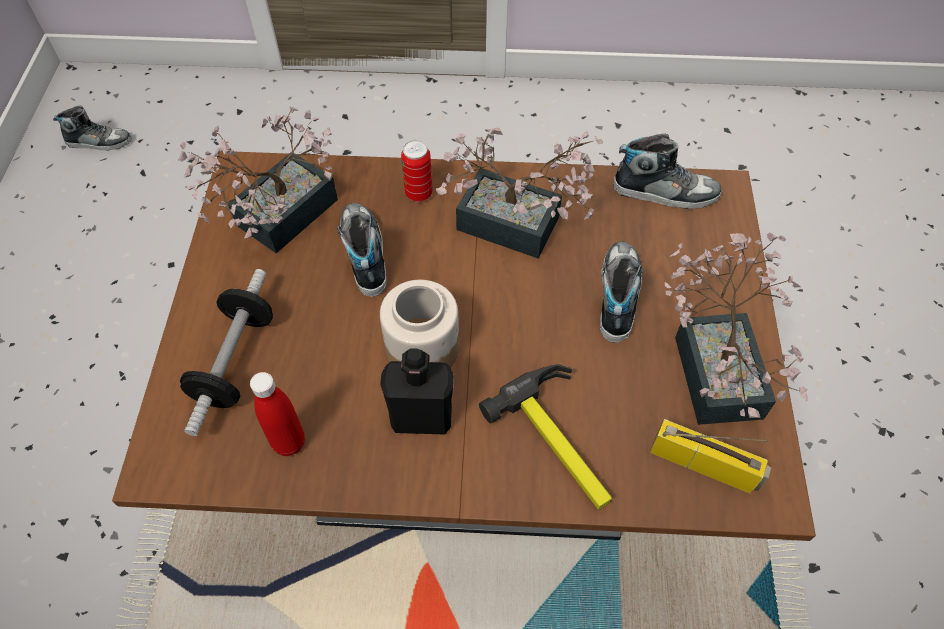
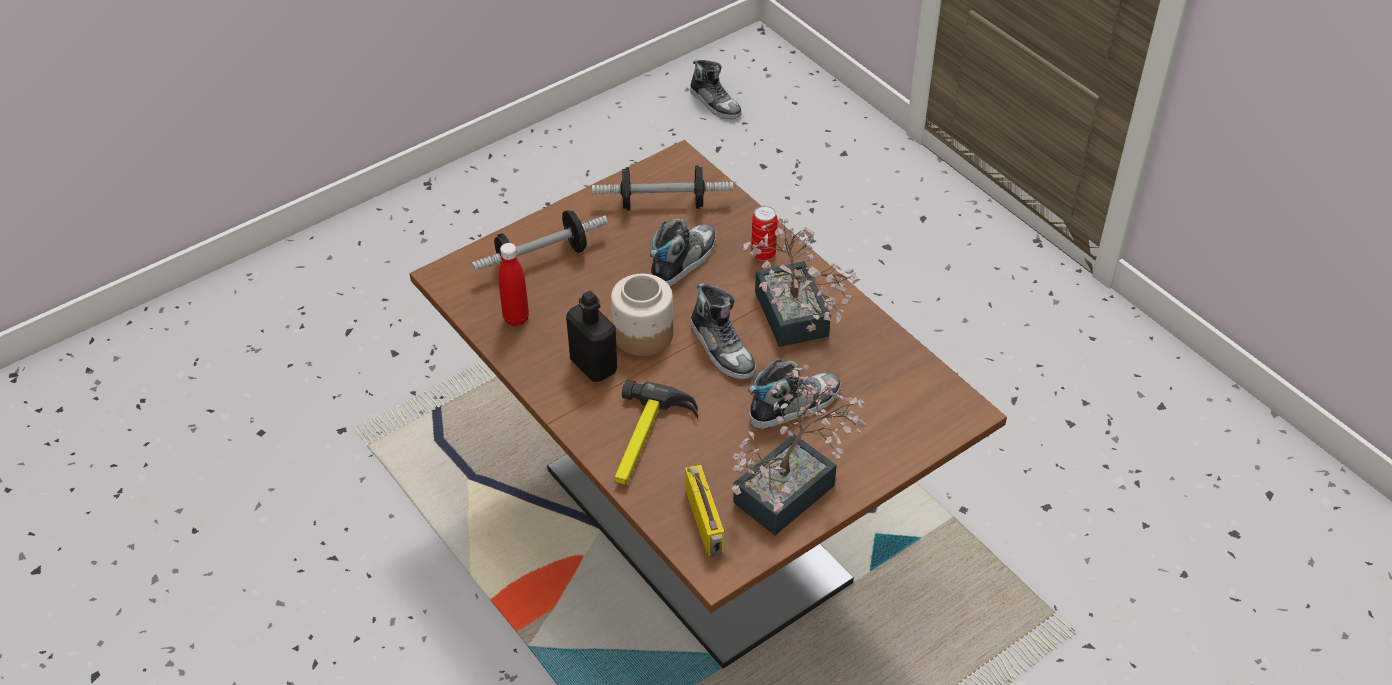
camera: 50 degrees right, 10 degrees down
potted plant [178,107,338,253] -> dumbbell [592,165,733,210]
shoe [613,134,721,209] -> shoe moved to [691,283,756,380]

